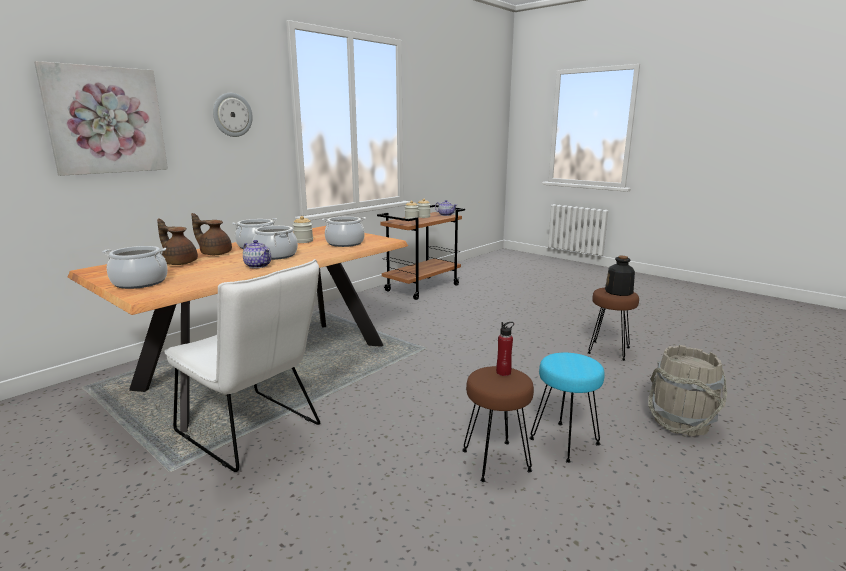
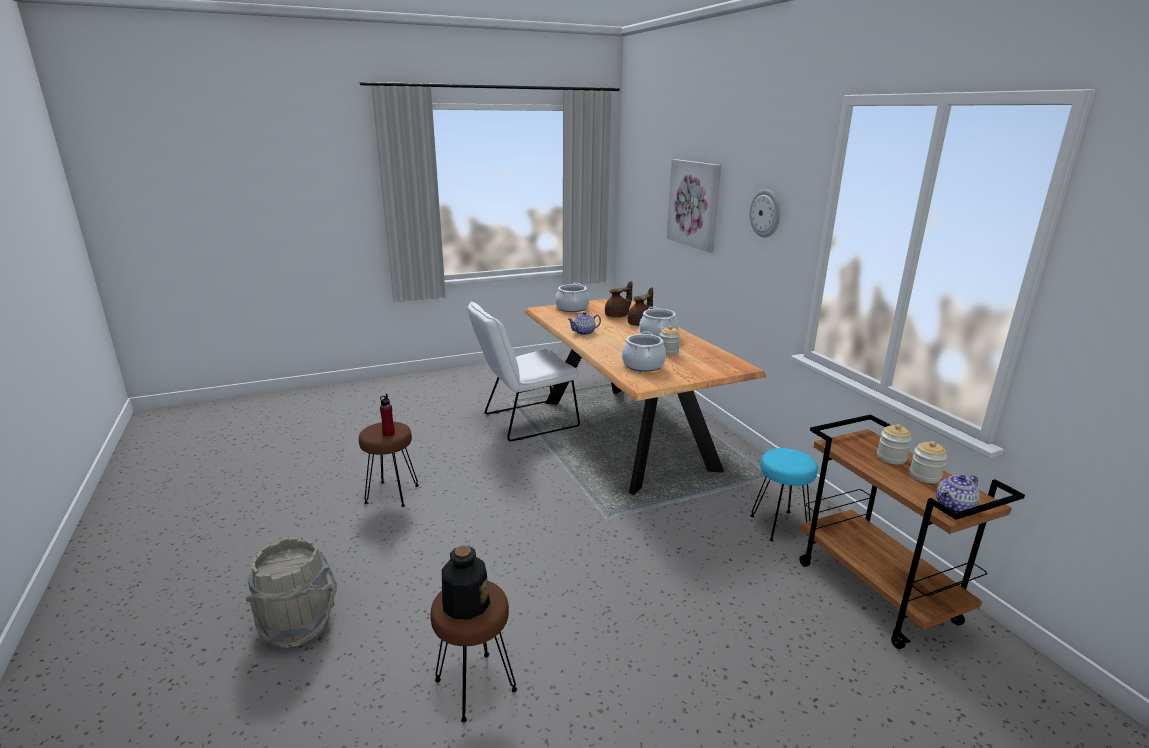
camera: 115 degrees right, 5 degrees up
cooking pot [252,224,298,260] -> none
turquoise stool [529,353,605,463] -> turquoise stool moved to [750,448,818,541]

